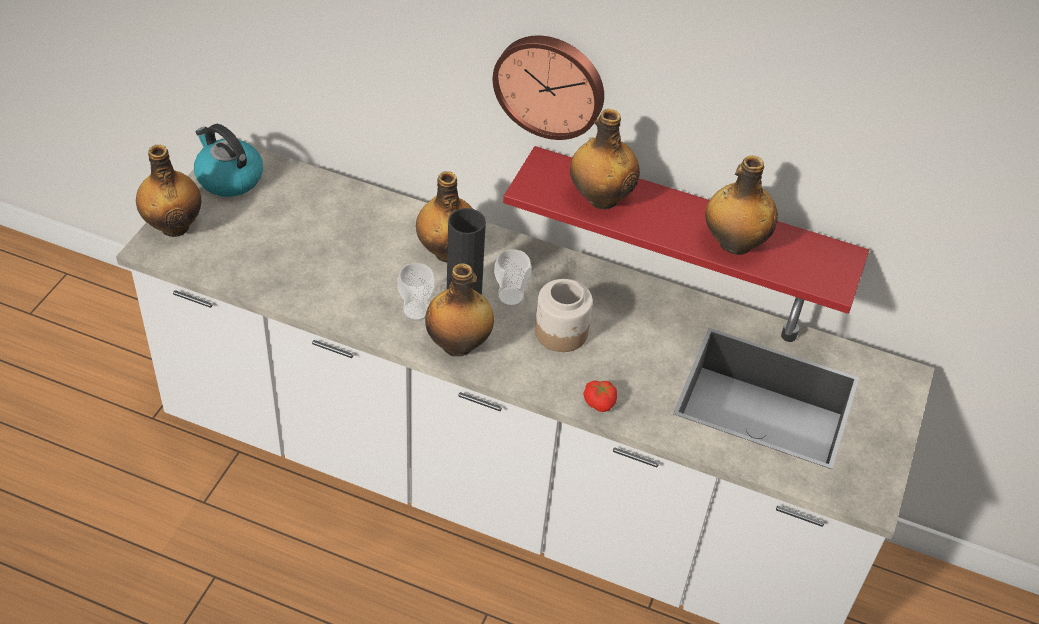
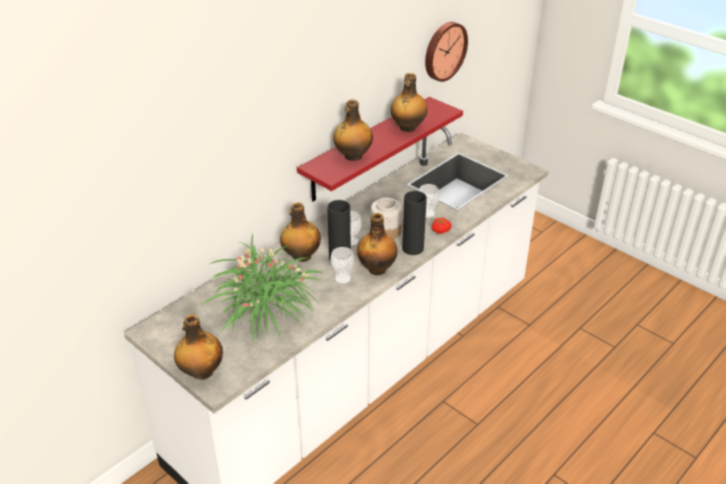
camera: 65 degrees left, 10 degrees down
kettle [194,124,263,197] -> none
wall clock [493,36,604,140] -> wall clock moved to [425,22,468,82]
none -> potted plant [203,234,323,341]
none -> black vase [402,191,427,255]
none -> cup [419,184,440,218]

